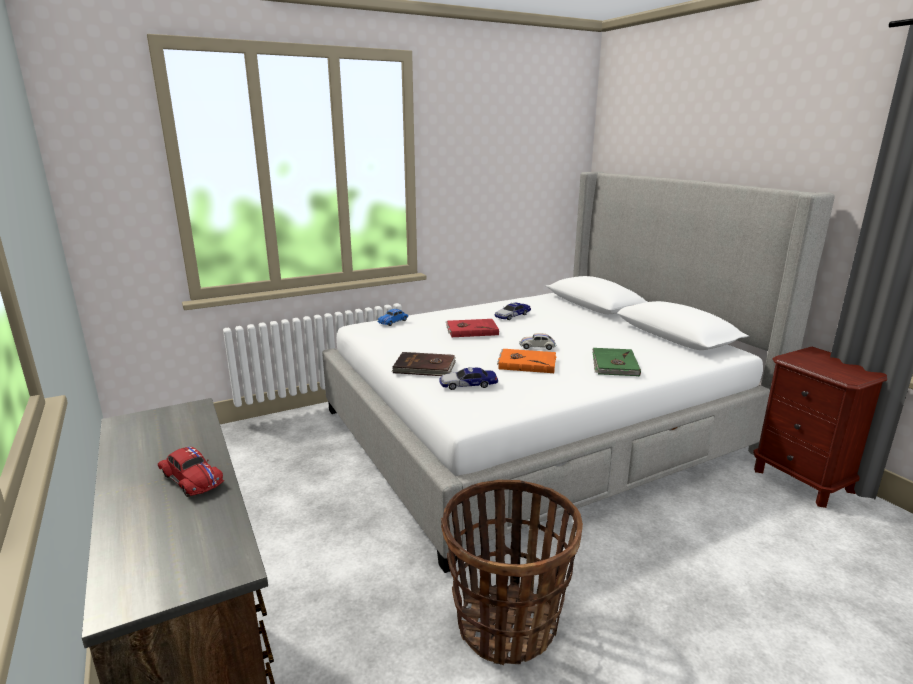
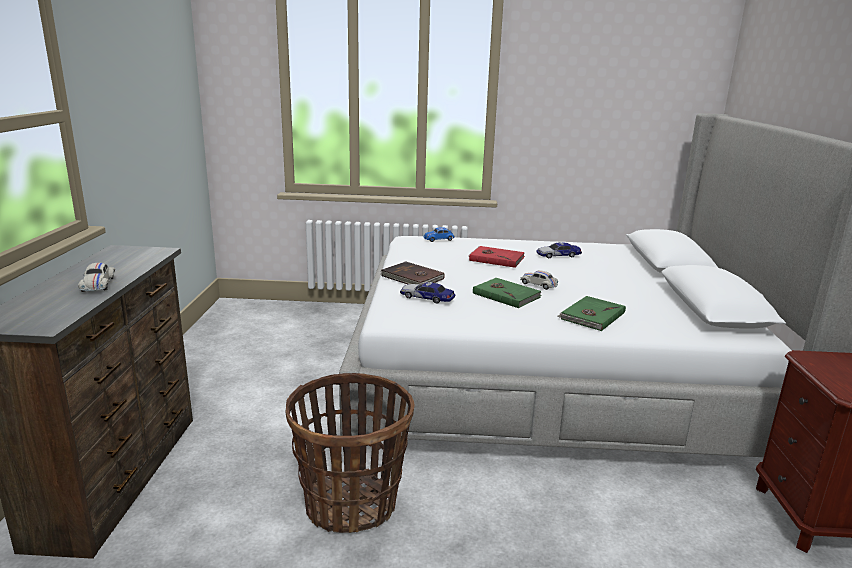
camera: 30 degrees right, 0 degrees up
red toy car [158,447,224,497] -> white toy car [78,263,115,292]
orange book [497,349,557,373] -> green book [473,278,541,308]

